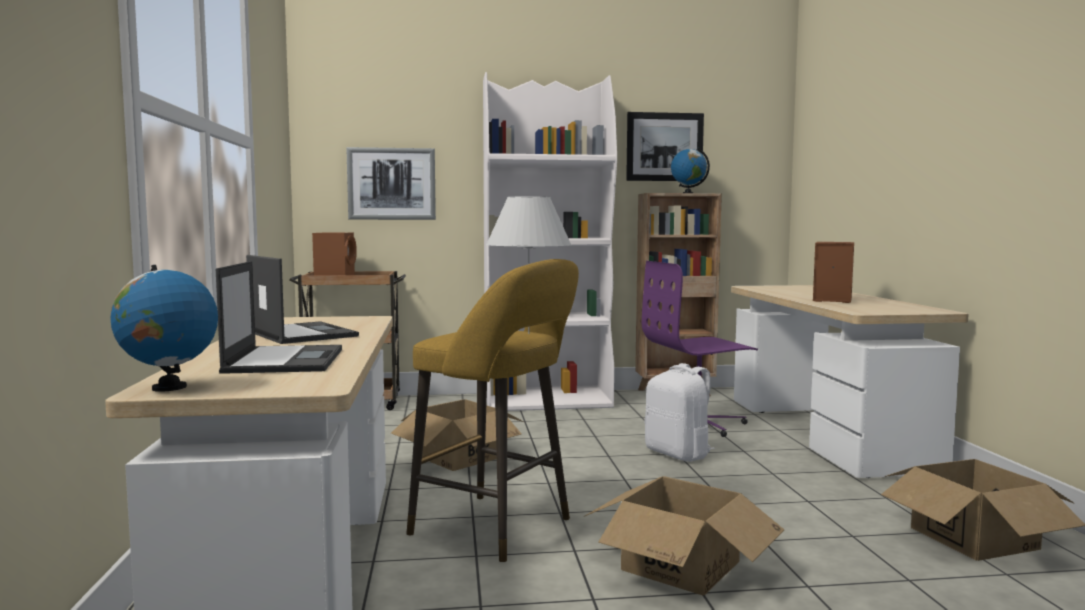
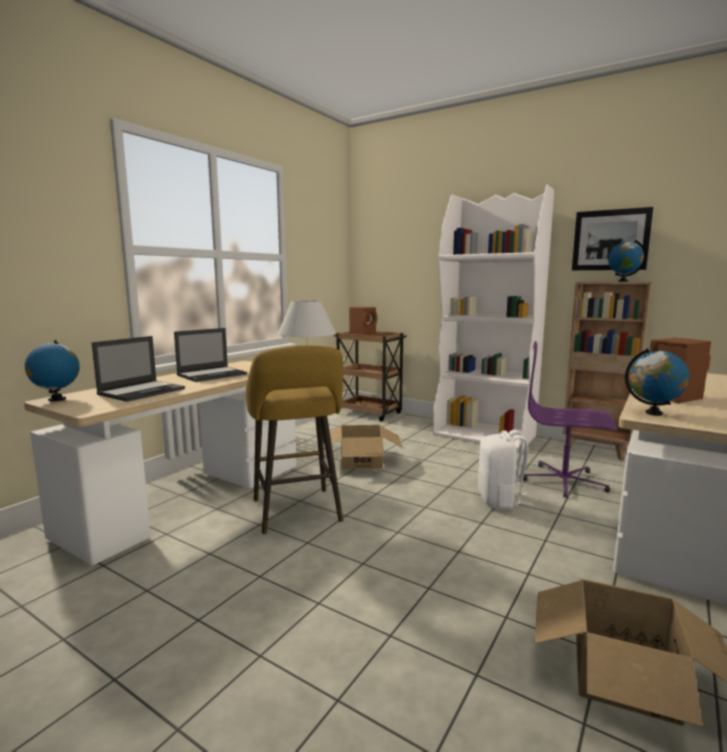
camera: 40 degrees right, 5 degrees up
laptop [246,255,359,344] -> laptop turned 45 degrees clockwise [174,328,247,382]
picture [346,147,436,220] -> none
cardboard box [585,476,784,595] -> none
none -> globe [625,348,689,416]

